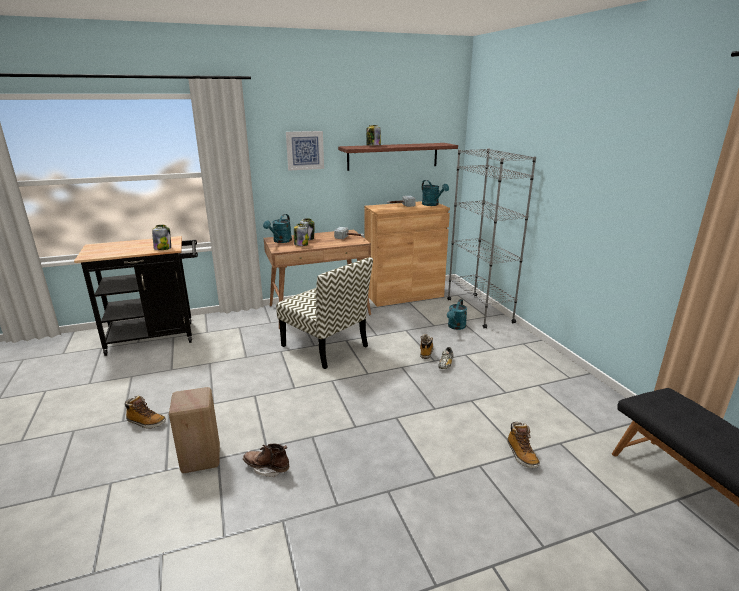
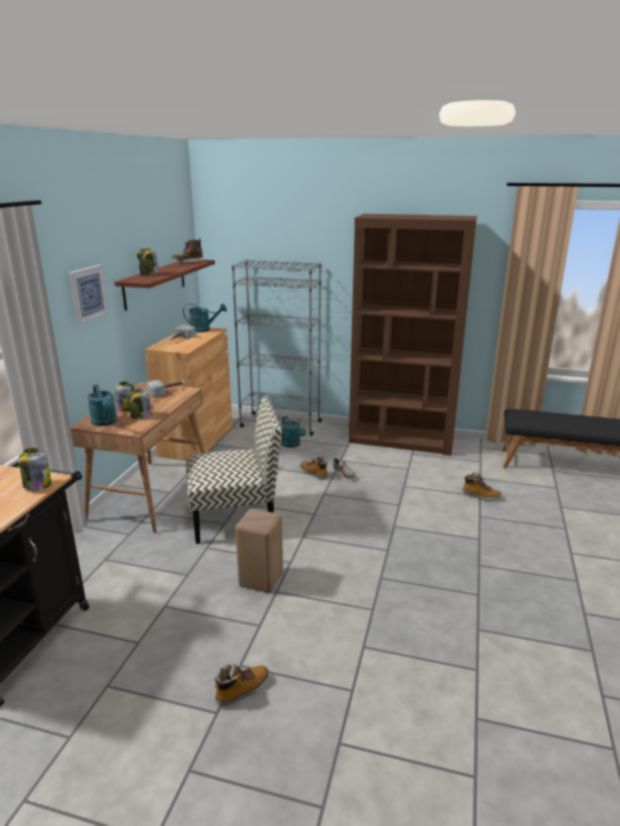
camera: 55 degrees left, 0 degrees up
beige stool [169,387,220,473] -> beige stool moved to [235,509,283,593]
brown boot [243,444,289,477] -> brown boot moved to [172,239,203,263]
none -> brown bookcase [349,214,477,456]

